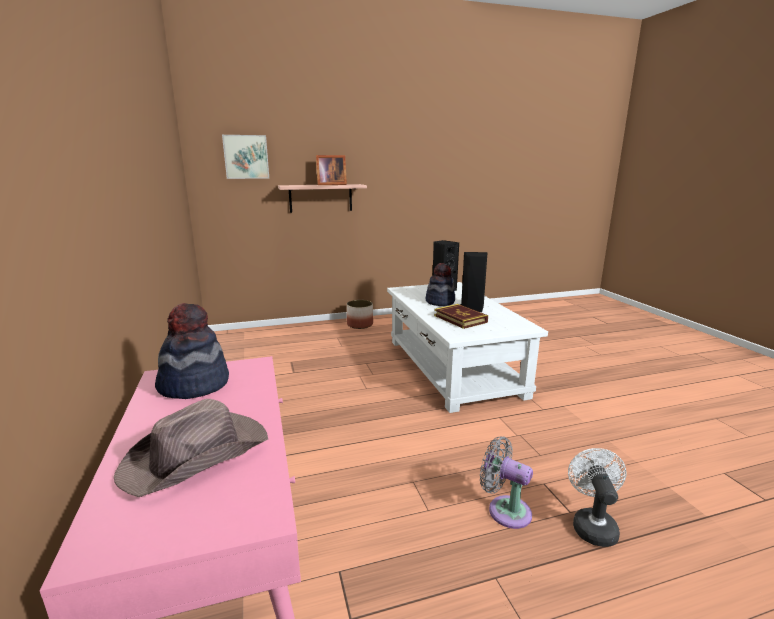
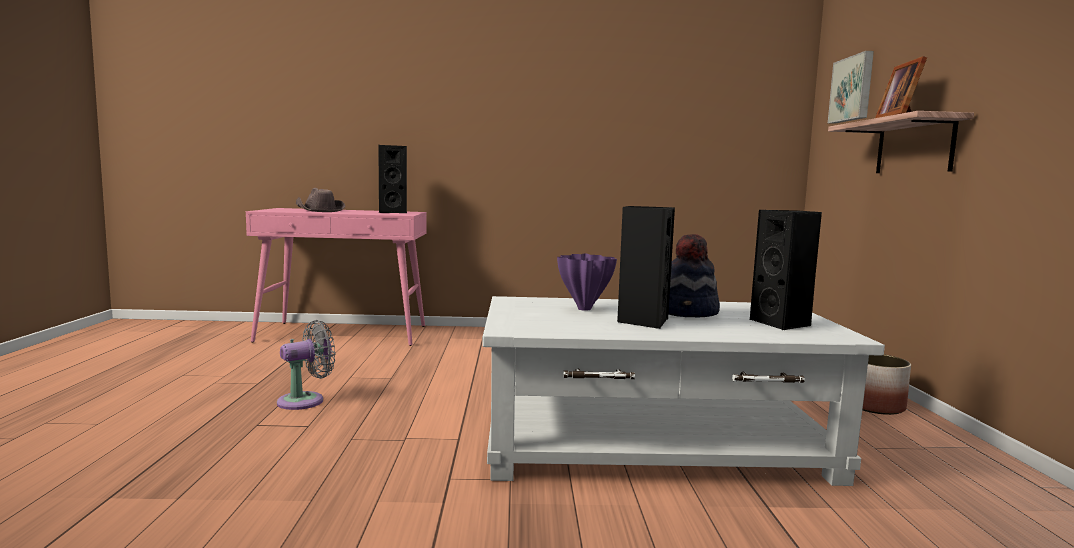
camera: 105 degrees right, 10 degrees down
hat [155,303,229,399] -> black speaker [378,145,407,213]
book [434,304,488,329] -> purple vase [557,254,617,311]
white fan [568,448,627,547] -> none

